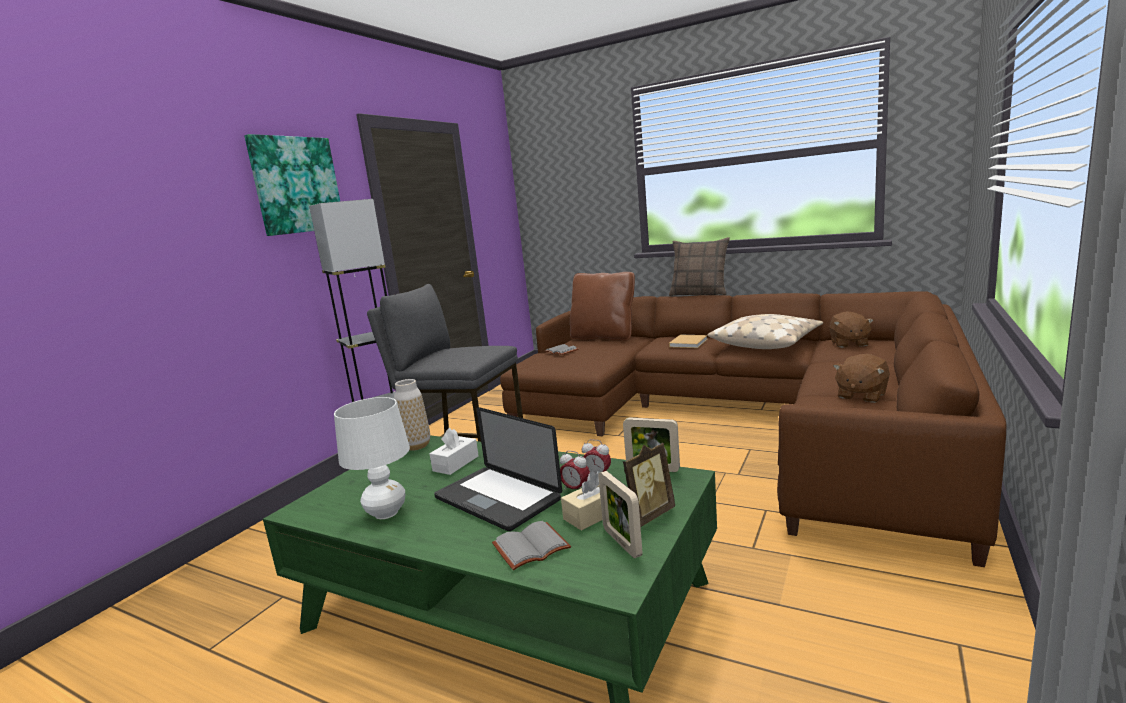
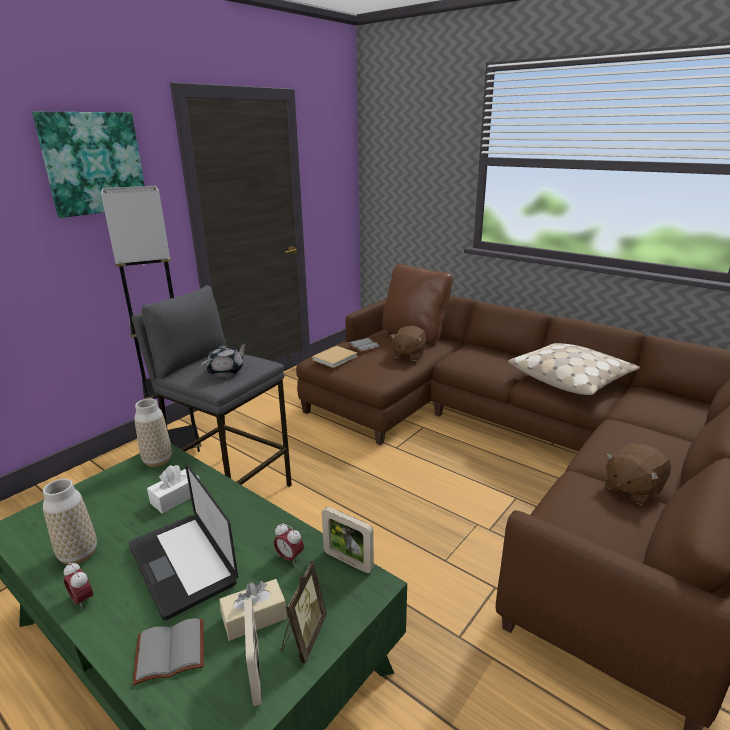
camera: 10 degrees right, 10 degrees up
white table lamp [334,397,410,519] -> vase [43,479,97,565]
alarm clock [560,450,590,490] -> alarm clock moved to [64,563,93,610]
picture frame [623,443,675,527] -> picture frame turned 45 degrees counterclockwise [281,561,327,664]
pillow [669,237,730,296] -> none
beige book [669,335,708,348] -> beige book moved to [312,346,358,368]
brown plush toy [829,311,874,348] -> brown plush toy moved to [390,326,426,361]
none -> grey teapot [201,342,247,377]

